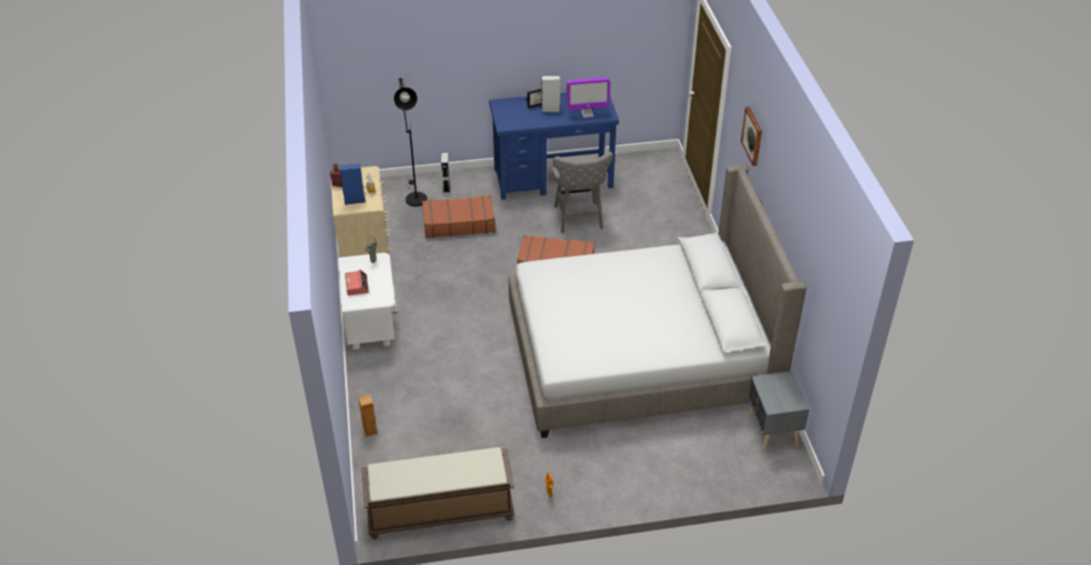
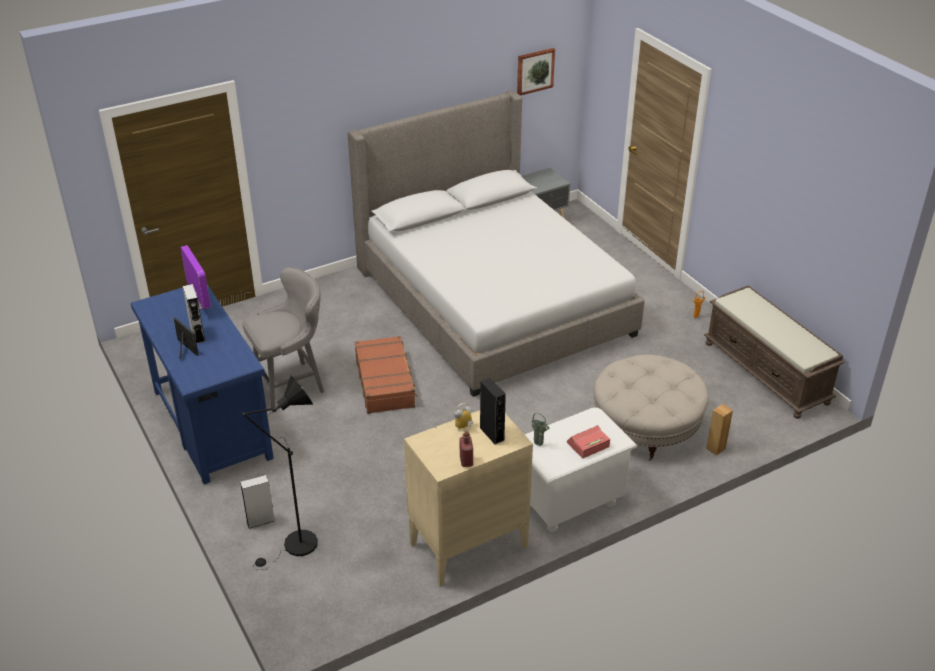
camera: 110 degrees left, 5 degrees down
blue speaker [340,164,365,205] -> black speaker [480,378,506,445]
brown suitcase [422,195,496,238] -> none
picture [741,107,762,166] -> picture moved to [517,48,555,96]
none -> beige ottoman [593,355,709,461]

